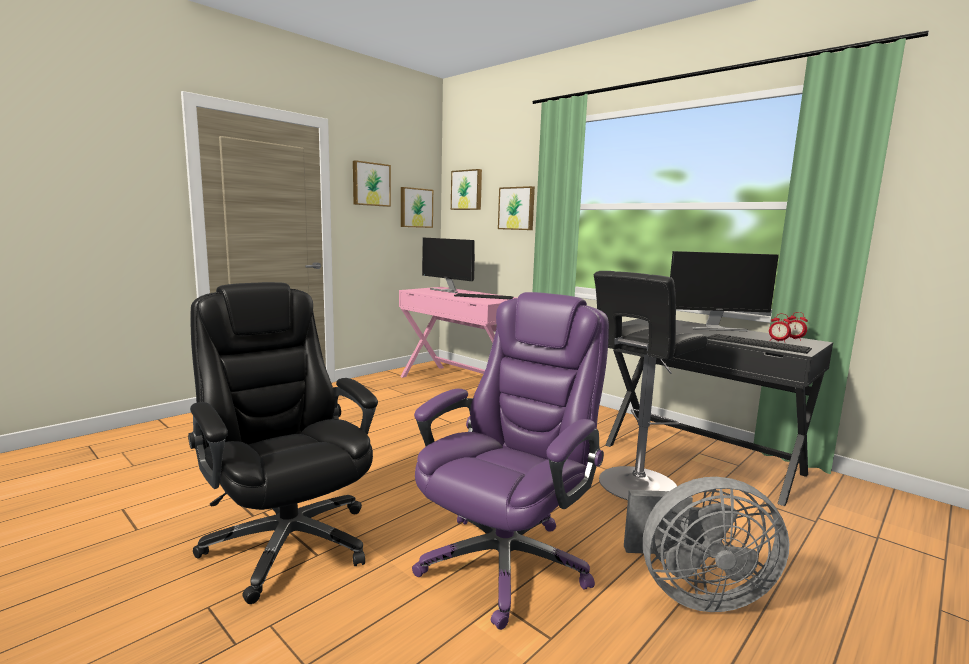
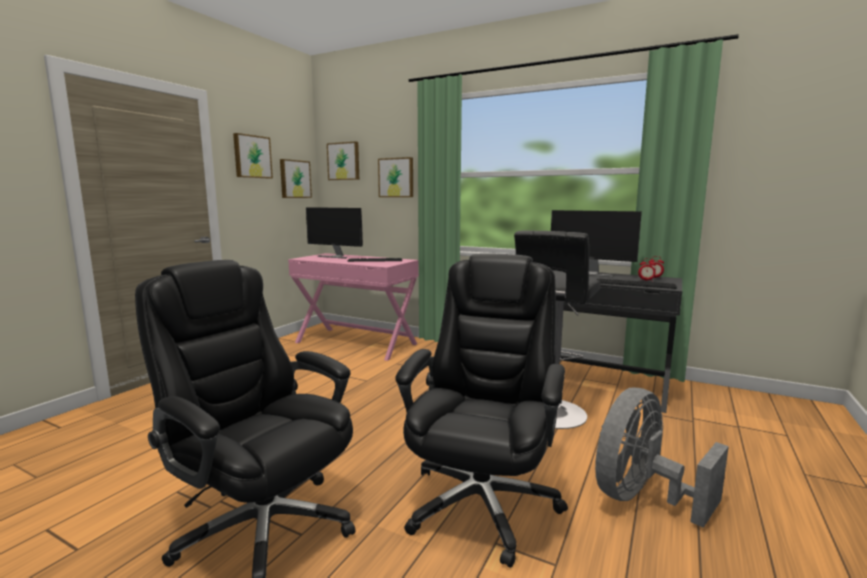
camera: 15 degrees left, 0 degrees up
purple office chair [412,292,609,630] -> black office chair [395,253,568,568]
grey fan [624,477,789,612] -> grey fan turned 150 degrees clockwise [595,388,729,528]
monitor [670,251,779,331] -> monitor turned 45 degrees clockwise [551,210,642,277]

